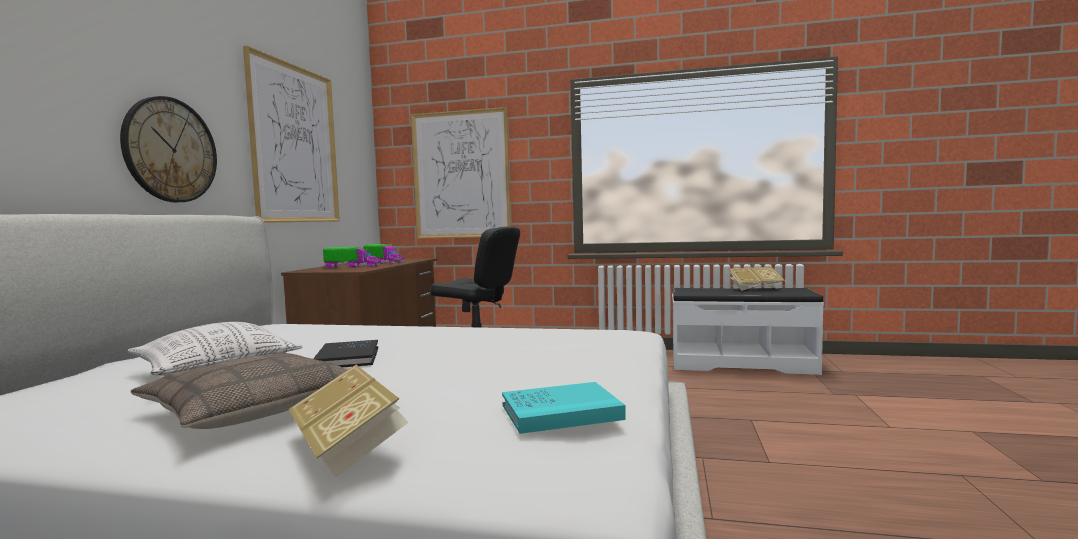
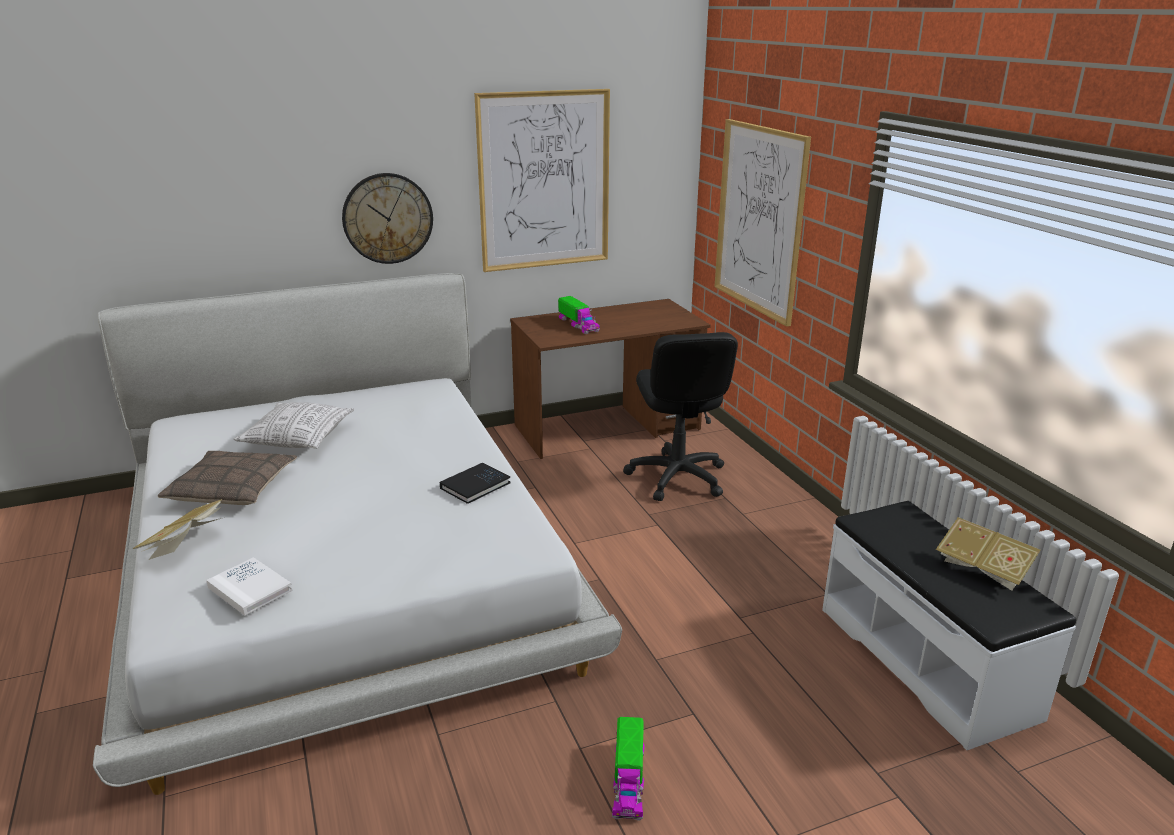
camera: 55 degrees right, 20 degrees up
black book [313,340,378,367] -> black book moved to [440,463,511,504]
toy truck [363,244,404,264] -> toy truck moved to [612,717,645,821]
turquoise book [502,382,626,434] -> white book [206,557,292,616]

